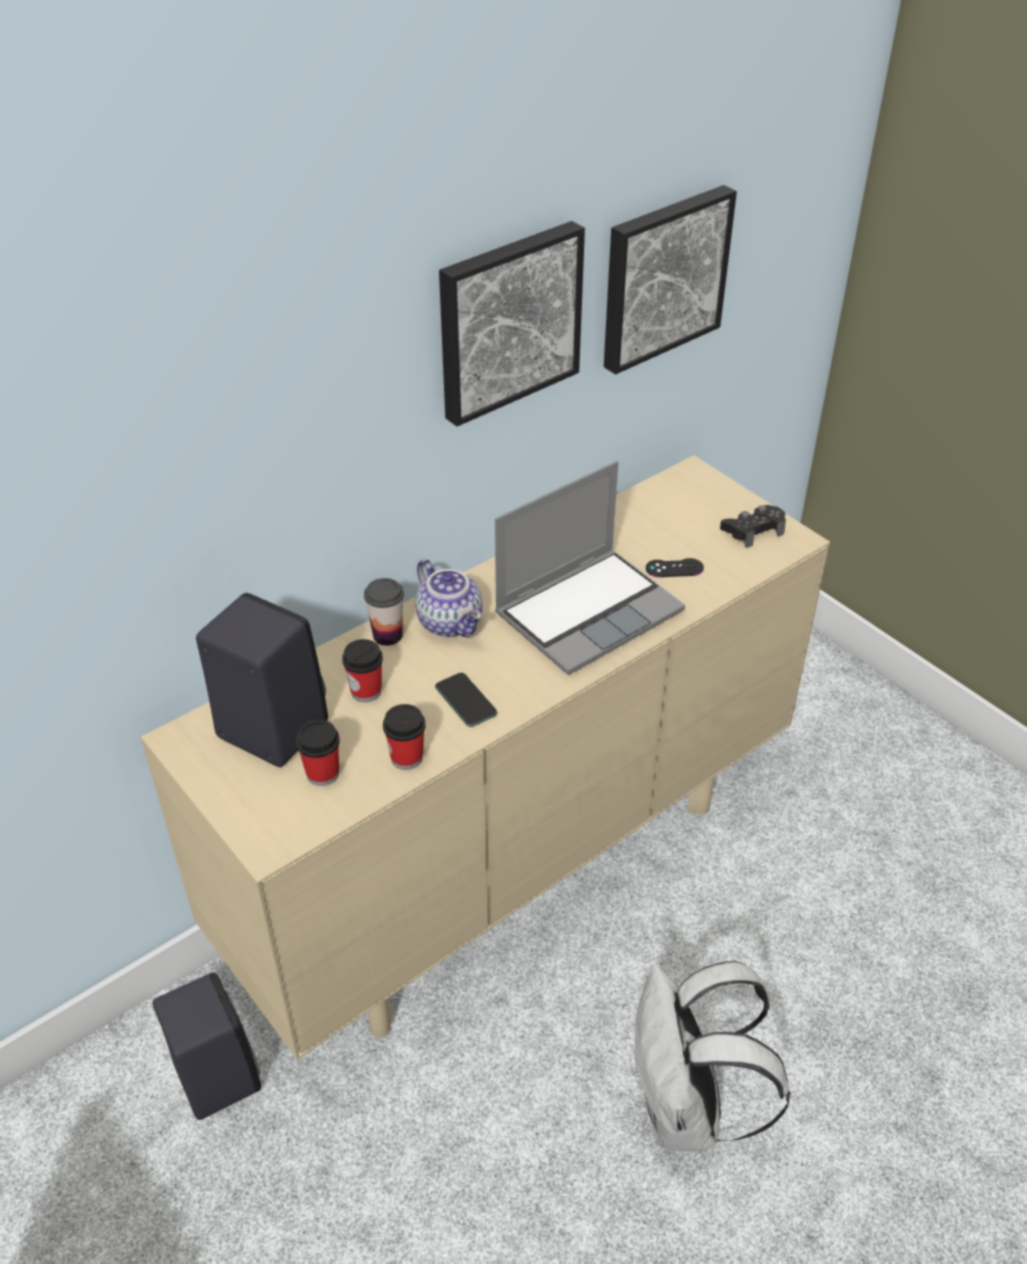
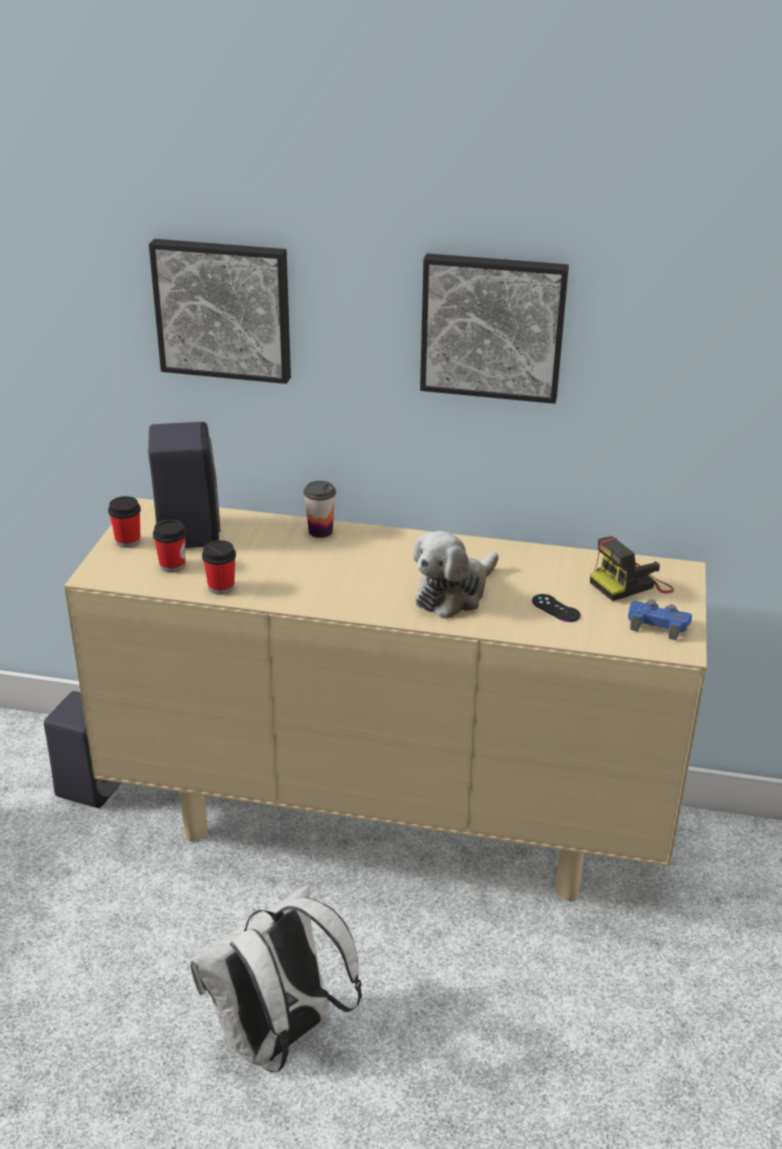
camera: 50 degrees right, 10 degrees down
cup [342,639,383,702] -> cup moved to [108,496,141,548]
teapot [415,559,483,637] -> none
phone [435,673,498,727] -> none
laptop [495,461,685,675] -> plush toy [413,531,498,619]
picture [604,185,737,374] -> picture moved to [149,239,291,384]
black game controller [720,505,786,548] -> blue game controller [628,600,692,640]
none -> camera [590,536,674,601]

